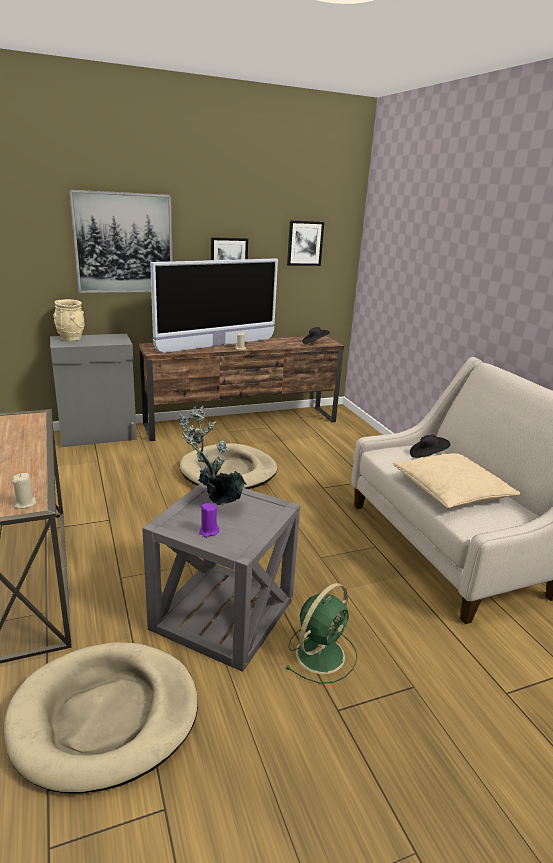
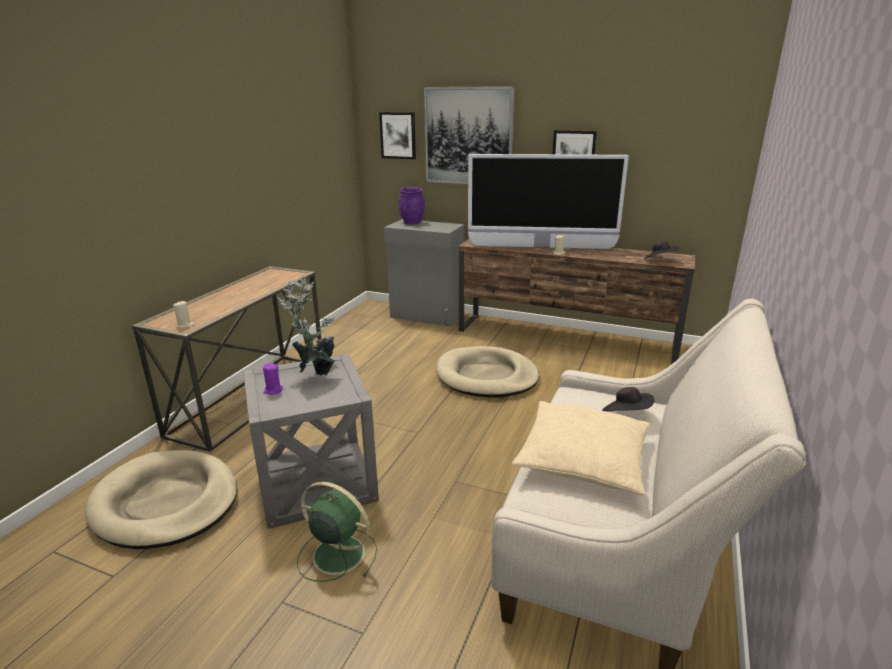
camera: 45 degrees right, 0 degrees up
beige vase [53,299,85,341] -> purple vase [399,187,425,224]
green fan [286,583,357,684] -> green fan turned 150 degrees counterclockwise [297,482,377,582]
picture [287,221,324,266] -> picture moved to [379,112,416,159]

